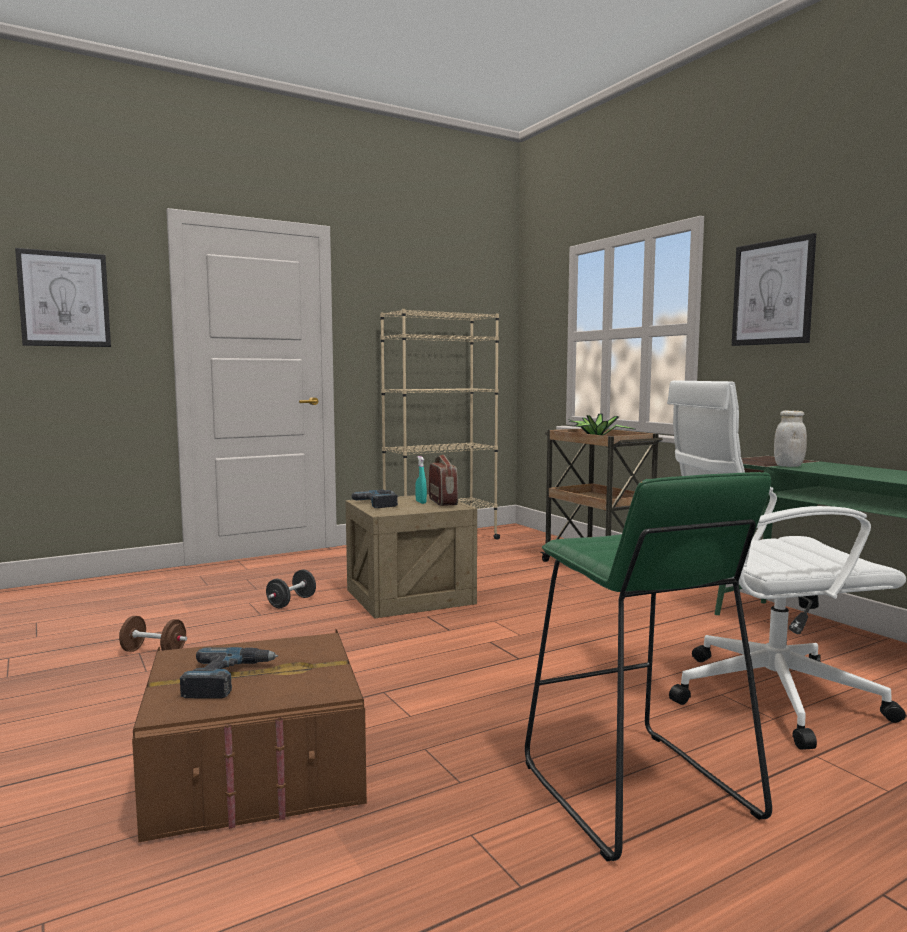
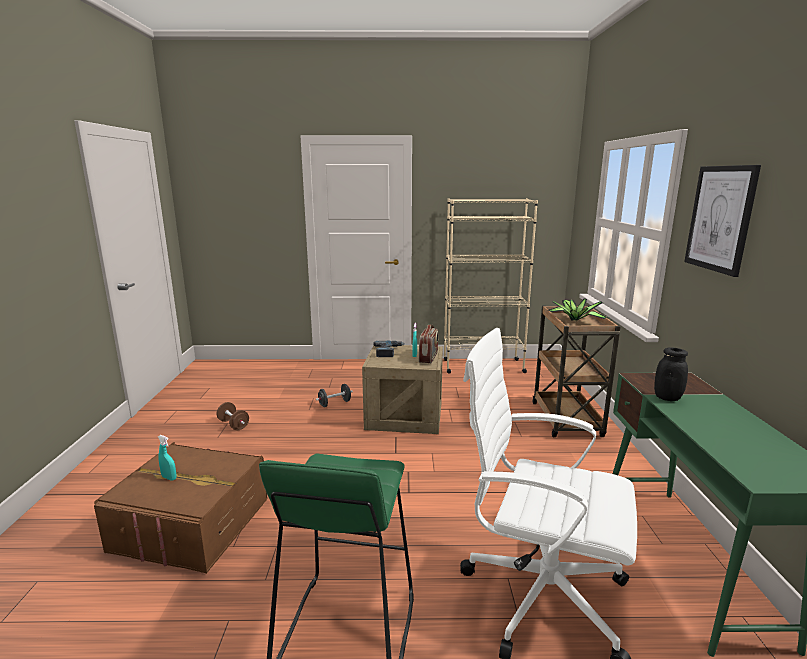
camera: 30 degrees right, 10 degrees up
picture [15,248,111,347] -> none
power drill [180,647,278,698] -> turquoise spray bottle [158,435,176,481]
white jar [774,410,807,467] -> black jar [654,347,688,401]

